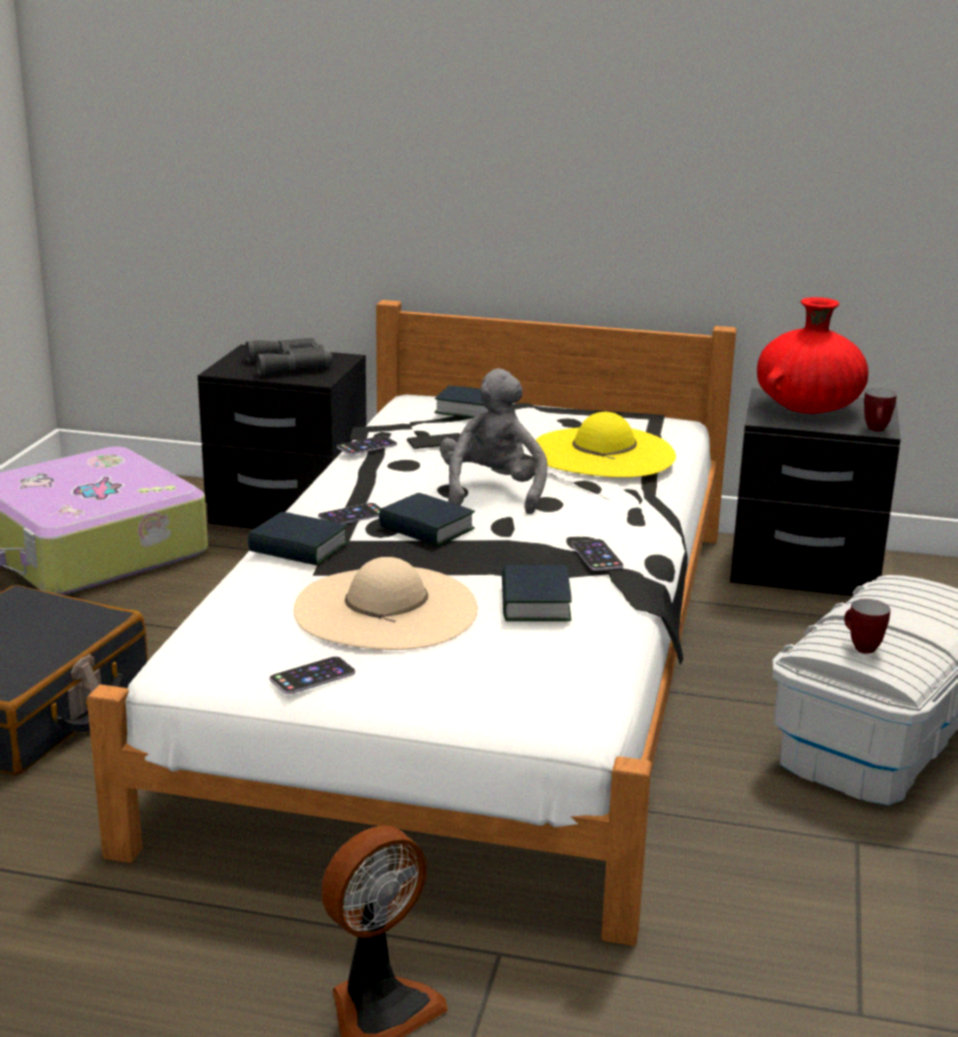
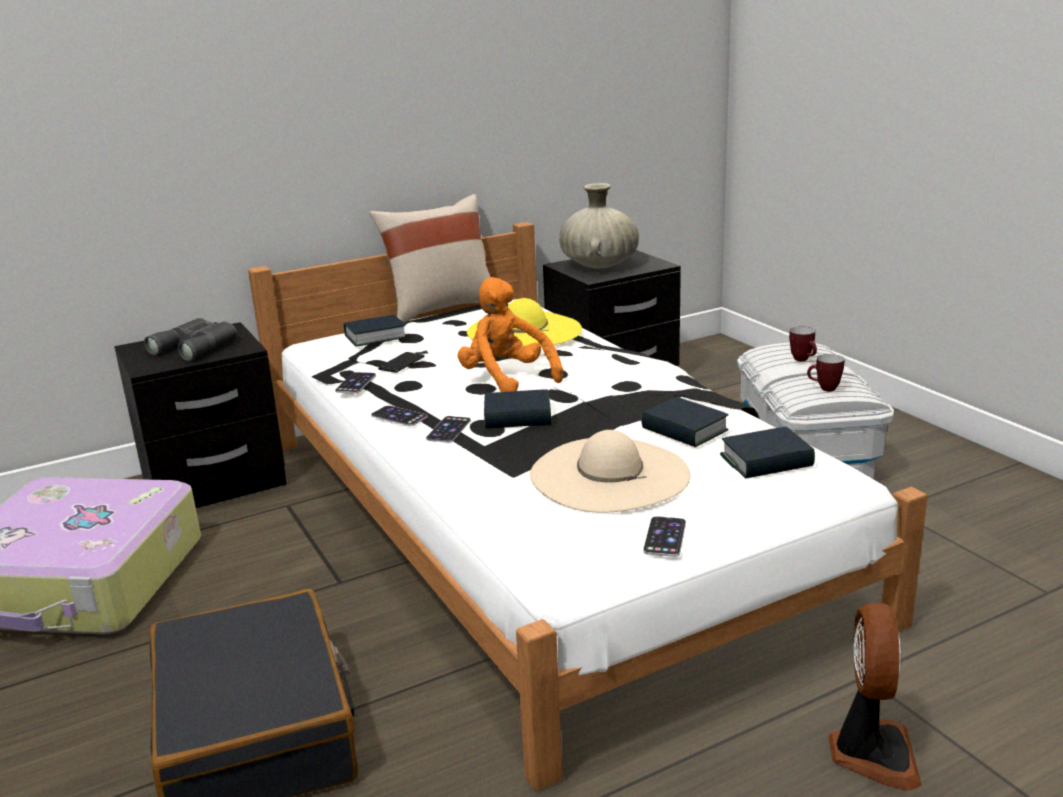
camera: 40 degrees left, 0 degrees up
book [248,512,348,566] -> book moved to [720,427,815,479]
grey plush toy [440,368,548,514] -> orange plush toy [458,277,563,392]
phone [572,539,624,571] -> phone moved to [371,405,428,426]
red vase [757,297,869,414] -> beige vase [560,183,639,269]
mug [864,388,897,432] -> mug moved to [789,326,817,361]
none -> beige pillow [369,194,490,323]

